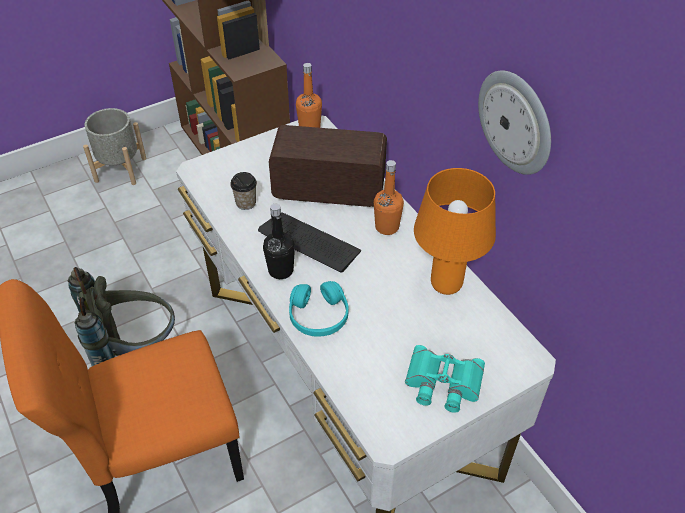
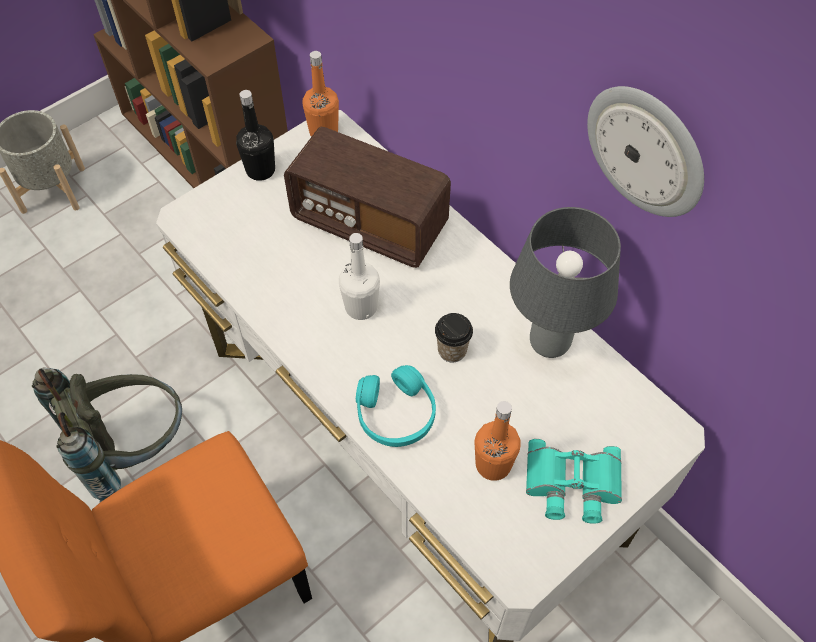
camera: 10 degrees left, 10 degrees up
cup [230,172,257,210] -> cup moved to [435,313,473,362]
keyboard [258,213,361,273] -> white bottle [339,233,380,320]
black bottle [263,204,295,279] -> black bottle moved to [236,90,275,181]
radio [269,125,387,207] -> radio turned 150 degrees counterclockwise [284,127,451,268]
orange bottle [374,160,404,235] -> orange bottle moved to [475,401,521,481]
orange table lamp [414,168,496,295] -> grey table lamp [510,207,621,358]

